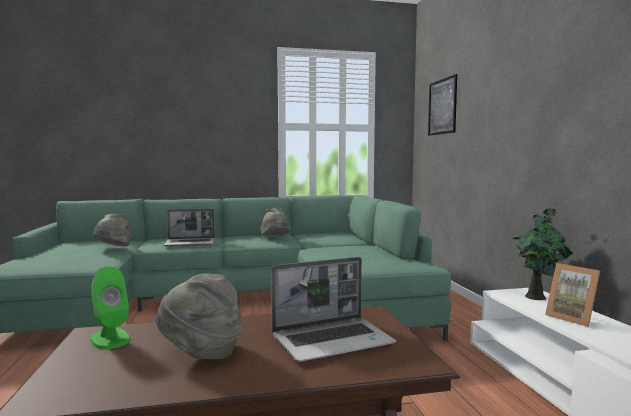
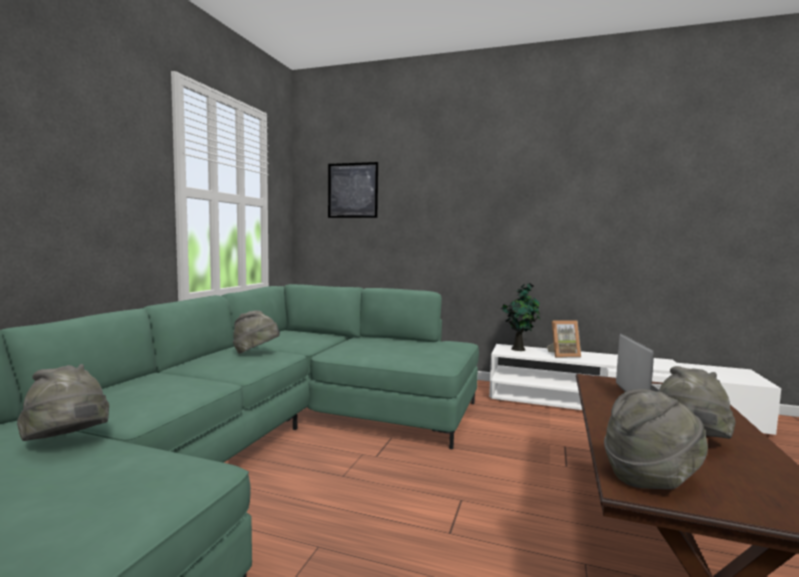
camera: 60 degrees left, 0 degrees up
green speaker [90,266,130,350] -> grey hat [604,389,708,489]
laptop [164,209,215,247] -> none

